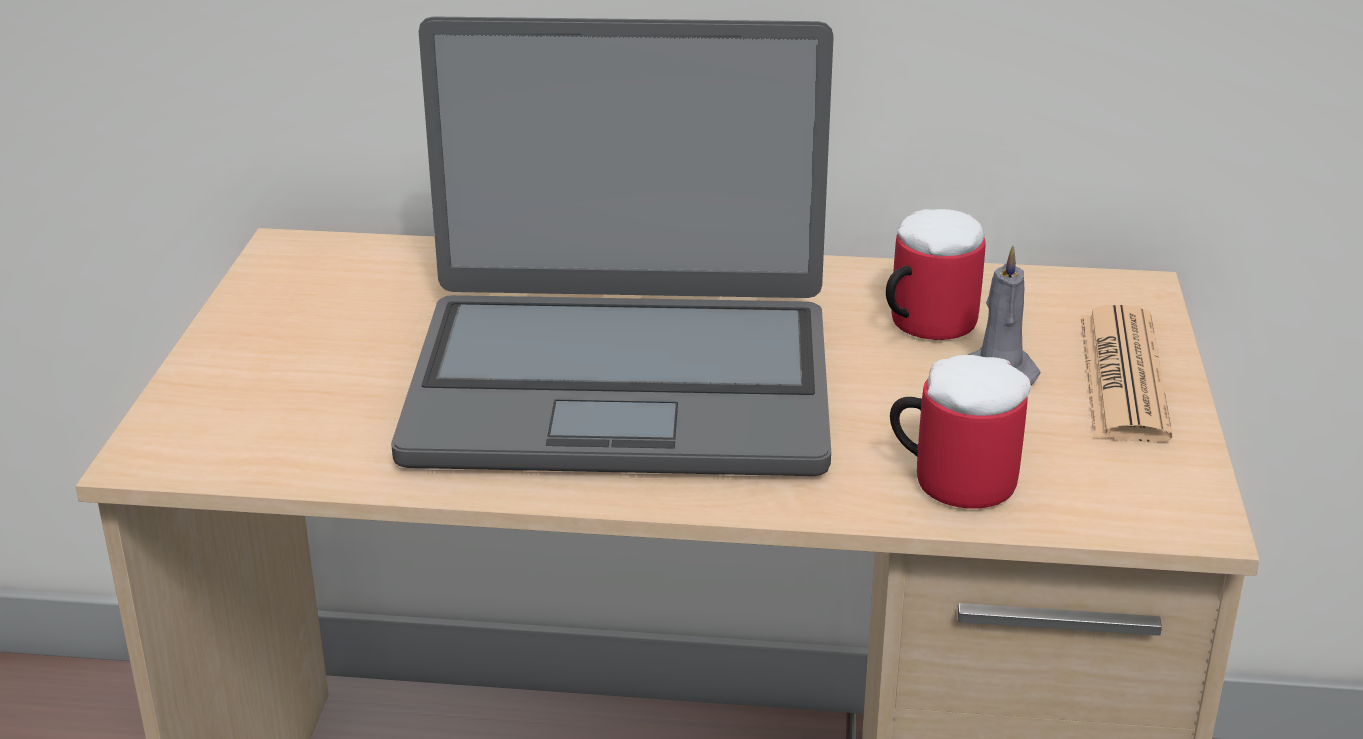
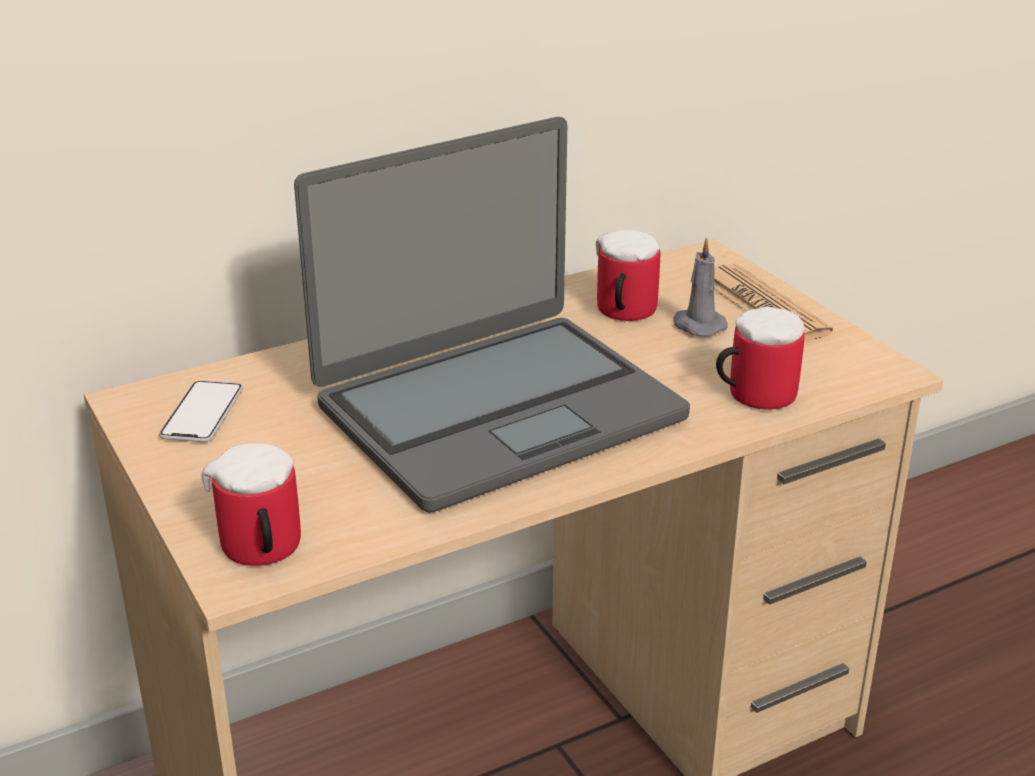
camera: 35 degrees left, 0 degrees up
none -> phone [159,381,243,442]
none -> mug [201,444,301,566]

